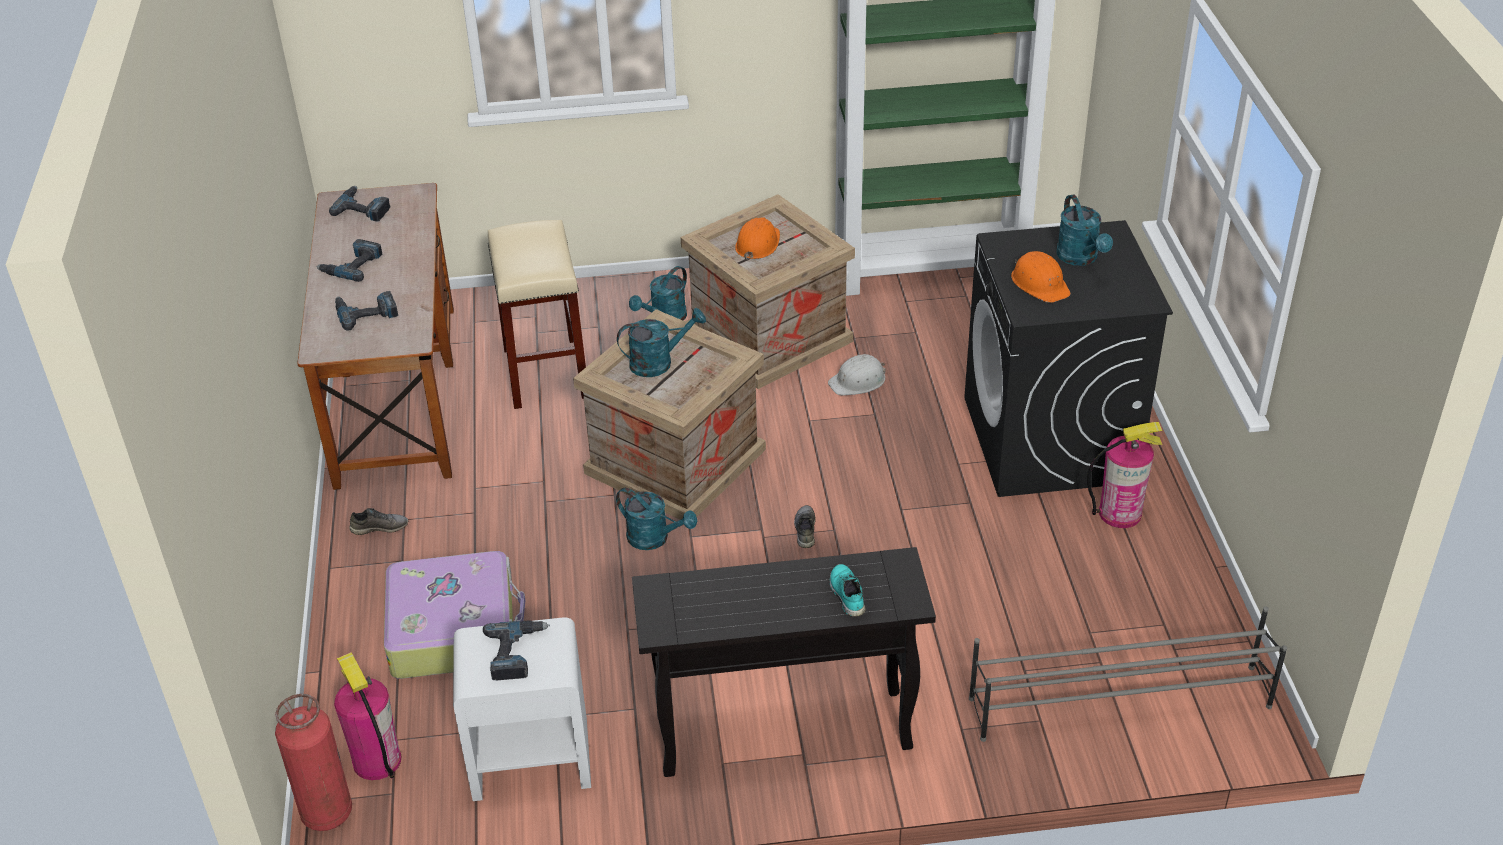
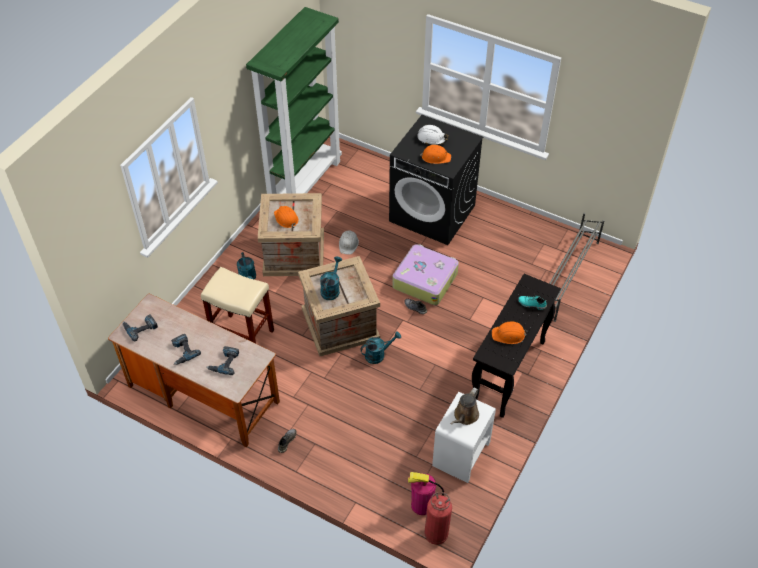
camera: 55 degrees left, 10 degrees up
suitcase [384,551,525,679] -> suitcase moved to [392,244,459,305]
power drill [483,620,550,680] -> brown watering can [451,387,479,425]
turquoise watering can [1057,194,1113,266] -> white hard hat [418,125,449,145]
fire extinguisher [1087,422,1163,528] -> none
none -> orange hard hat [492,321,527,344]

